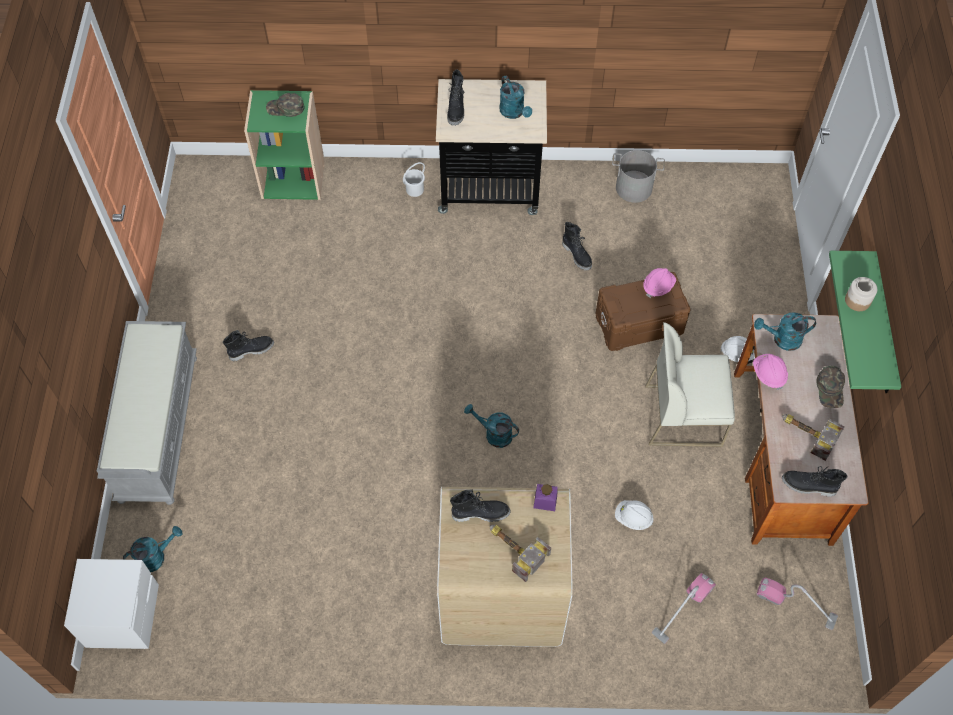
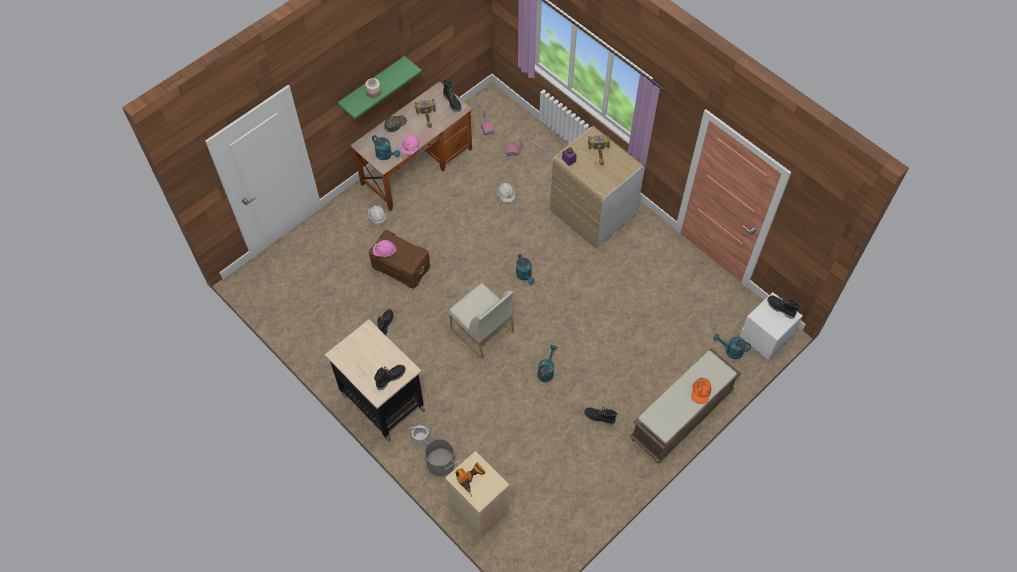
camera: 135 degrees left, 0 degrees up
grey bench [97,321,197,505] -> brown bench [630,348,741,463]
green bookcase [244,90,325,200] -> beige bookcase [445,451,510,538]
green cap [266,93,304,117] -> power drill [456,463,485,497]
black boot [450,490,511,522] -> black boot moved to [767,296,800,319]
turquoise watering can [499,75,532,119] -> turquoise watering can moved to [537,345,557,382]
grey bucket [612,150,665,203] -> grey bucket moved to [424,434,455,476]
white chair [645,322,735,447] -> white chair moved to [448,283,514,359]
none -> orange cap [691,378,711,404]

